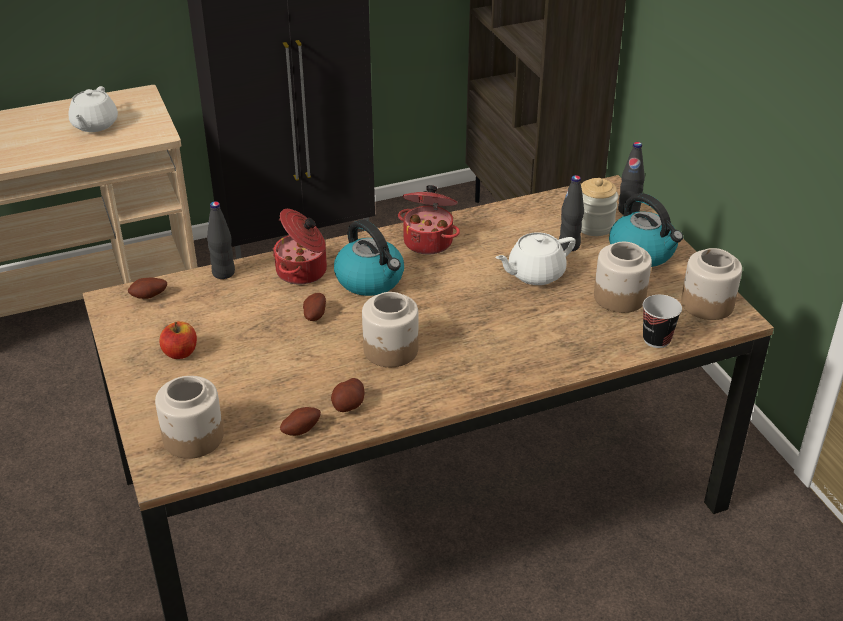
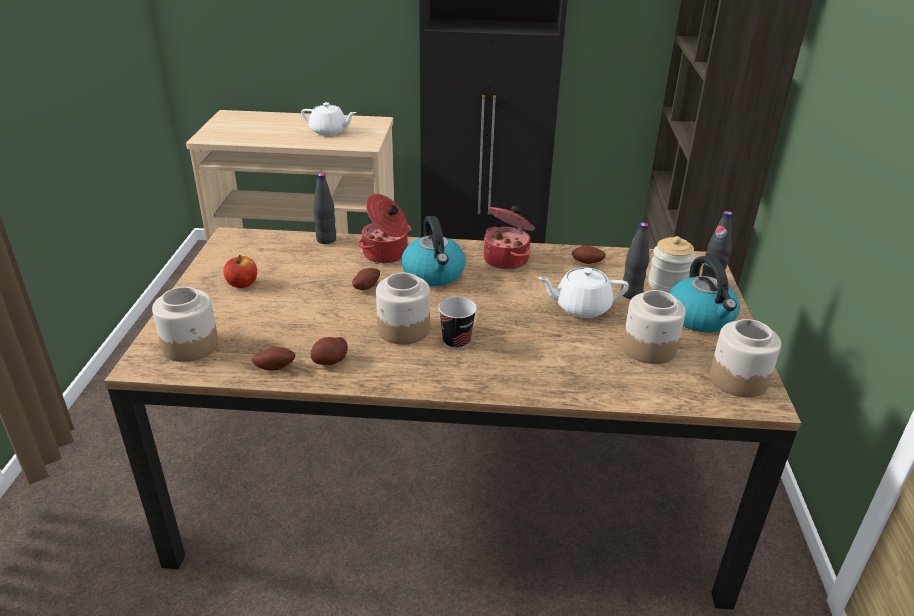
camera: 25 degrees right, 5 degrees down
white teapot [68,86,118,132] -> white teapot turned 105 degrees counterclockwise [301,102,356,135]
potato [128,278,167,299] -> potato moved to [572,246,606,264]
cup [643,295,682,348] -> cup moved to [438,297,477,349]

